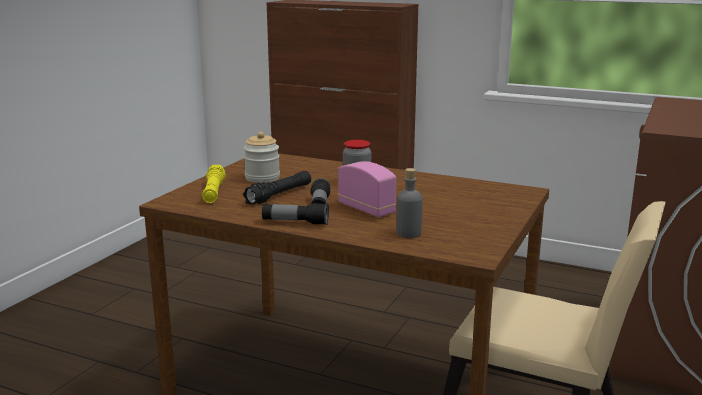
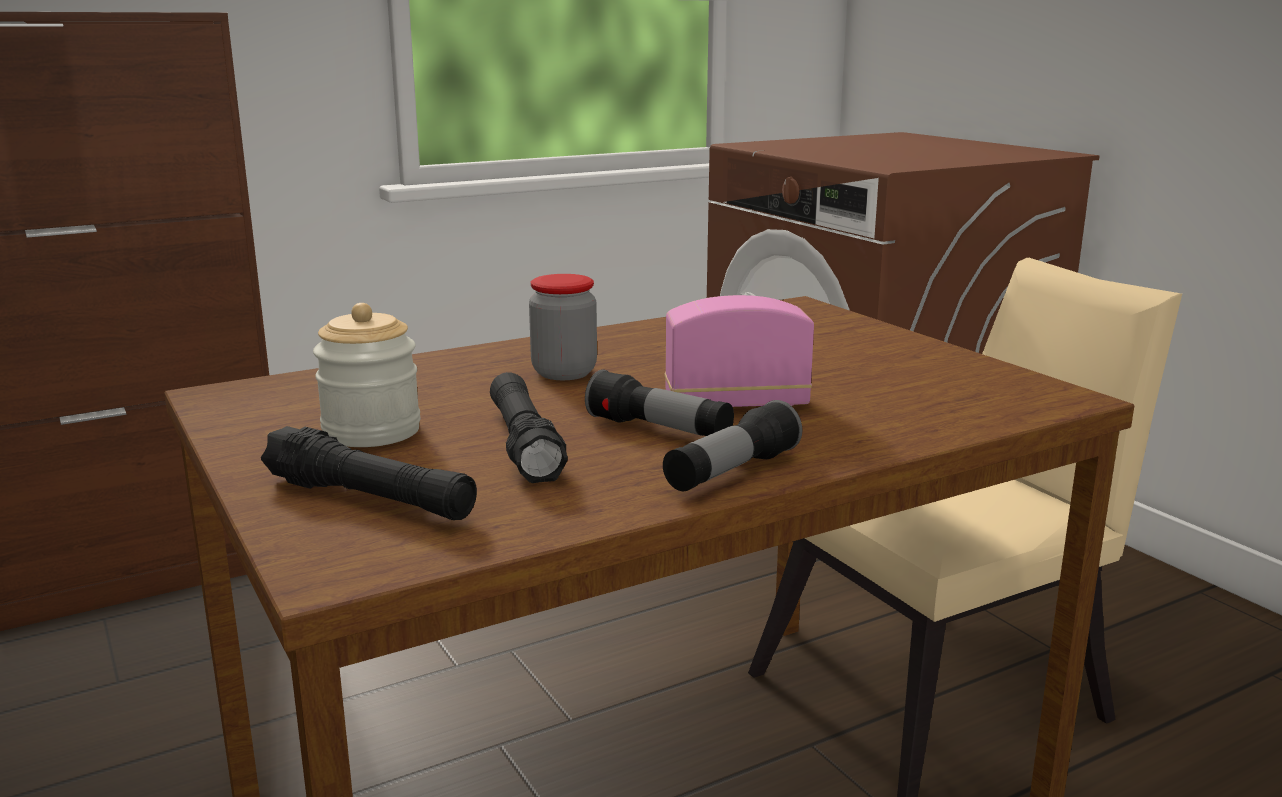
camera: 55 degrees left, 0 degrees up
yellow flashlight [202,165,226,203] -> black flashlight [261,426,477,520]
grey bottle [396,168,423,238] -> none

